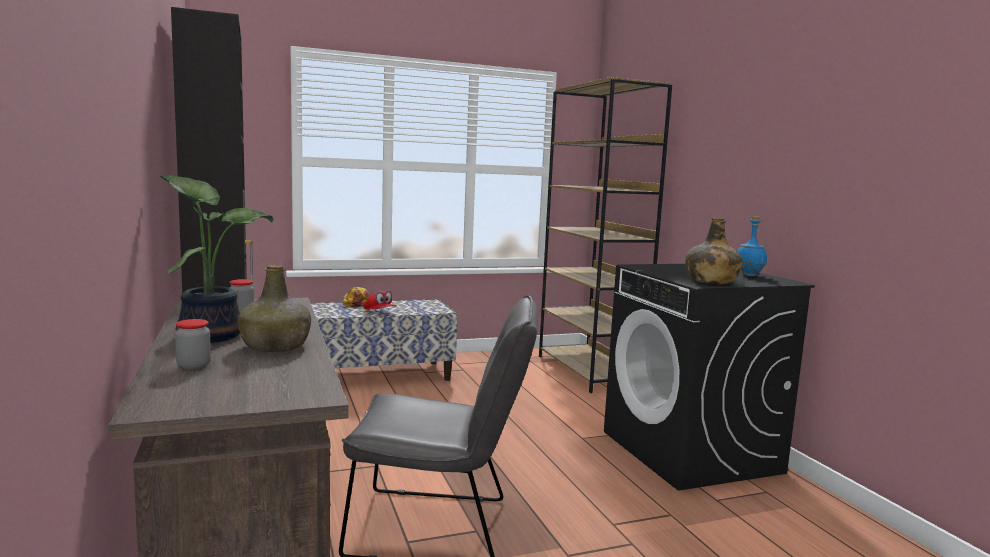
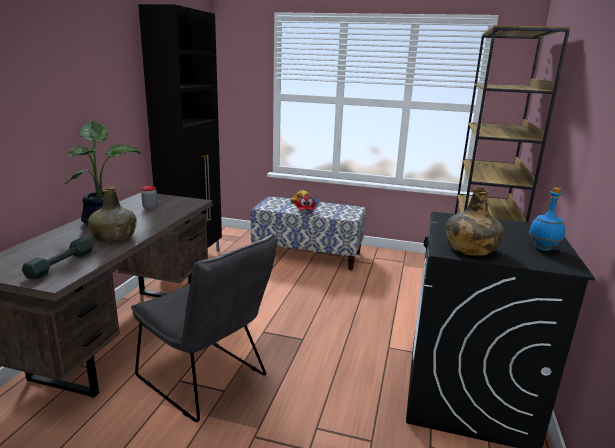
camera: 35 degrees right, 10 degrees up
jar [175,319,211,370] -> none
none -> grey dumbbell [22,237,94,279]

